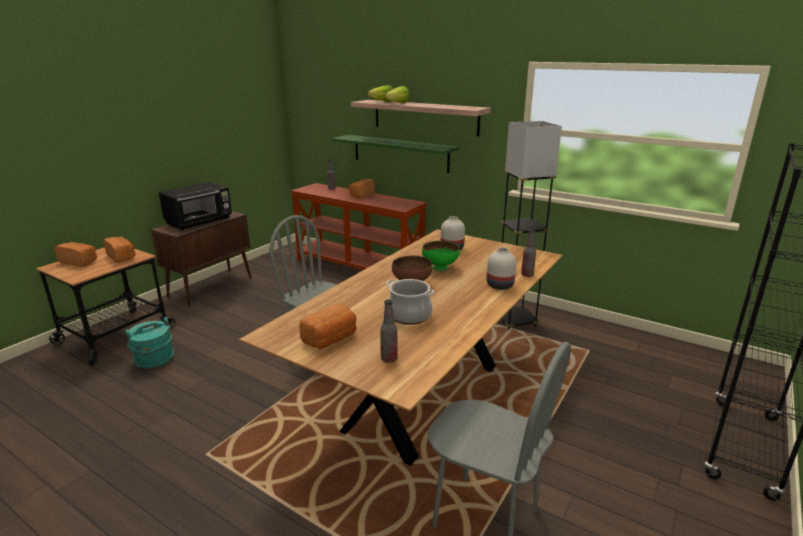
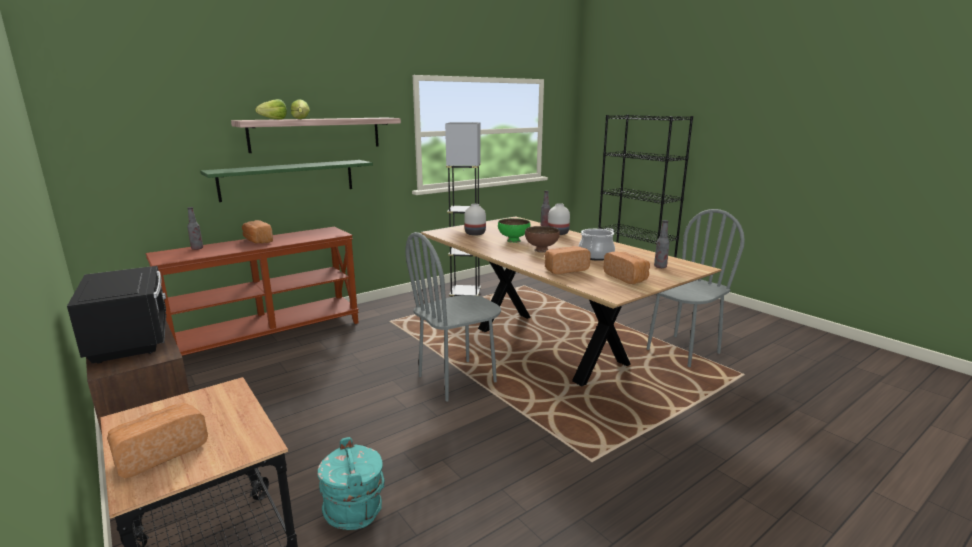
camera: 70 degrees left, 5 degrees down
bread [103,237,135,263] -> bread moved to [544,246,591,275]

